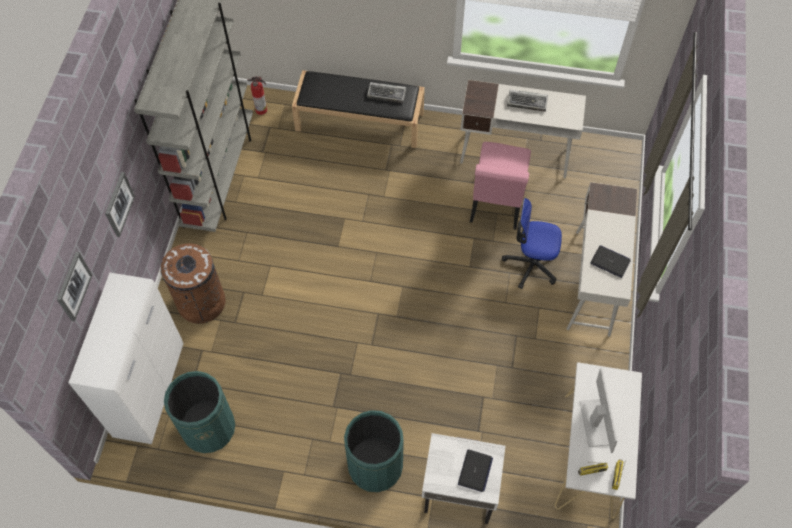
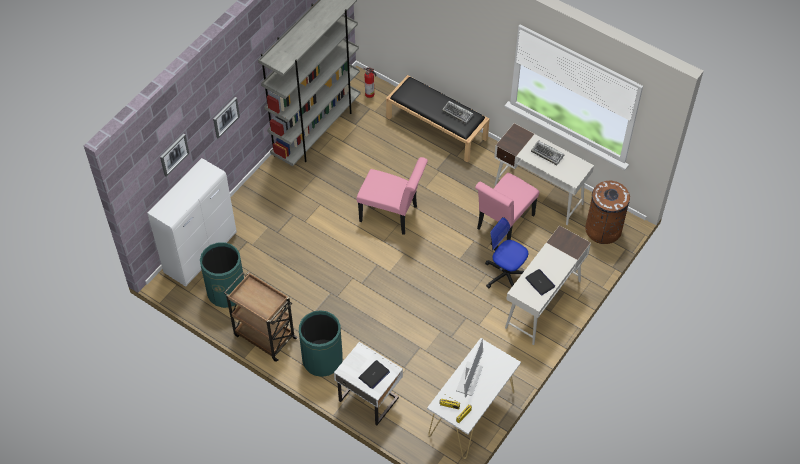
camera: 25 degrees right, 5 degrees down
brown trash can [161,243,225,324] -> brown trash can moved to [585,181,630,244]
none -> brown cart [224,272,298,362]
none -> pink chair [356,157,428,235]

